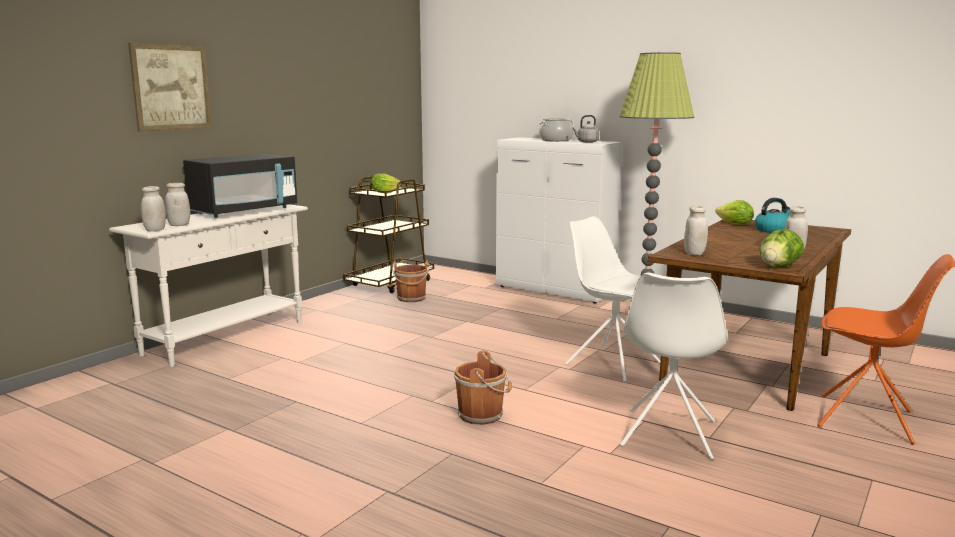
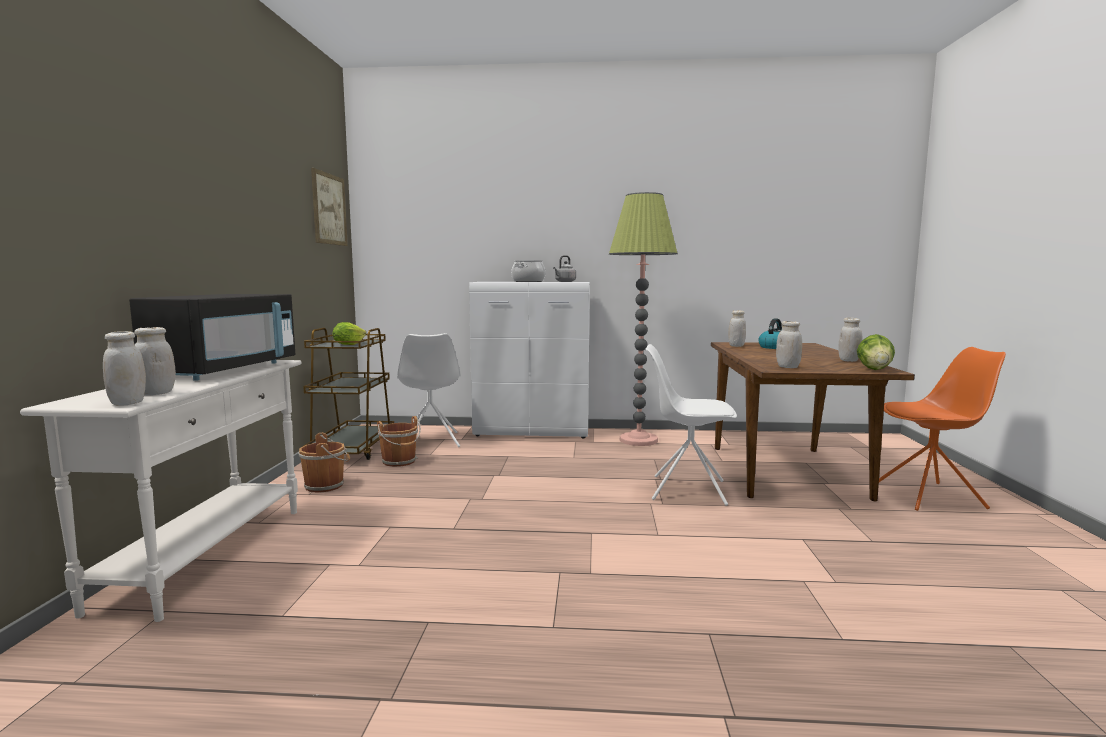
camera: 30 degrees left, 5 degrees down
picture [128,43,212,132] -> picture moved to [311,168,348,246]
brown bucket [454,351,512,425] -> brown bucket moved to [298,433,350,493]
white chair [620,273,728,460] -> white chair moved to [397,333,461,447]
lettuce [715,200,754,225] -> white jar [728,310,746,347]

